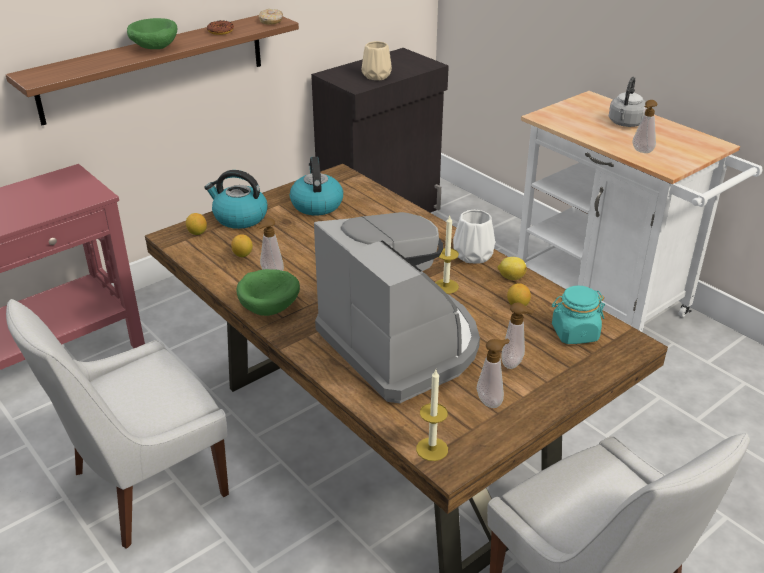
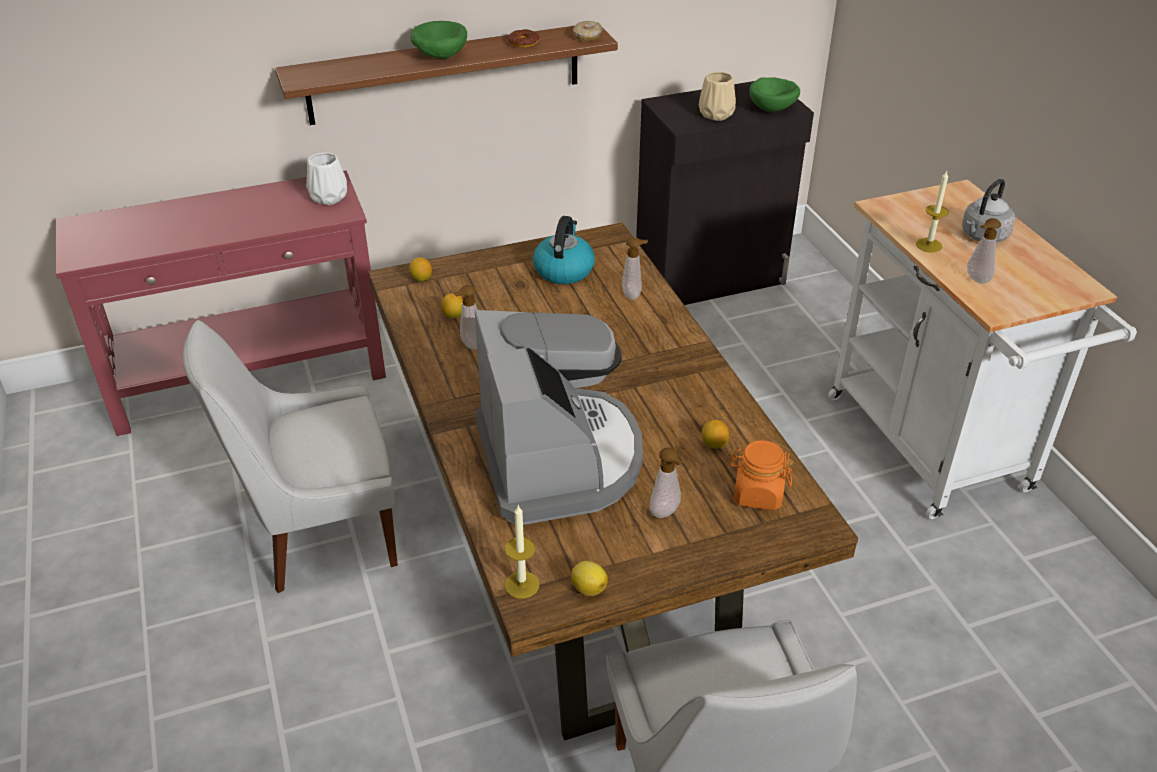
camera: 20 degrees right, 5 degrees up
kettle [204,170,268,229] -> none
green bowl [236,269,300,316] -> green bowl moved to [749,77,800,112]
candle [435,216,459,294] -> candle moved to [916,171,949,253]
white vase [453,210,495,264] -> white vase moved to [306,152,347,205]
soap dispenser [477,338,510,408] -> soap dispenser moved to [622,237,648,300]
lemon [497,257,527,280] -> lemon moved to [571,561,608,596]
turquoise jar [552,286,605,344] -> orange jar [730,440,793,510]

